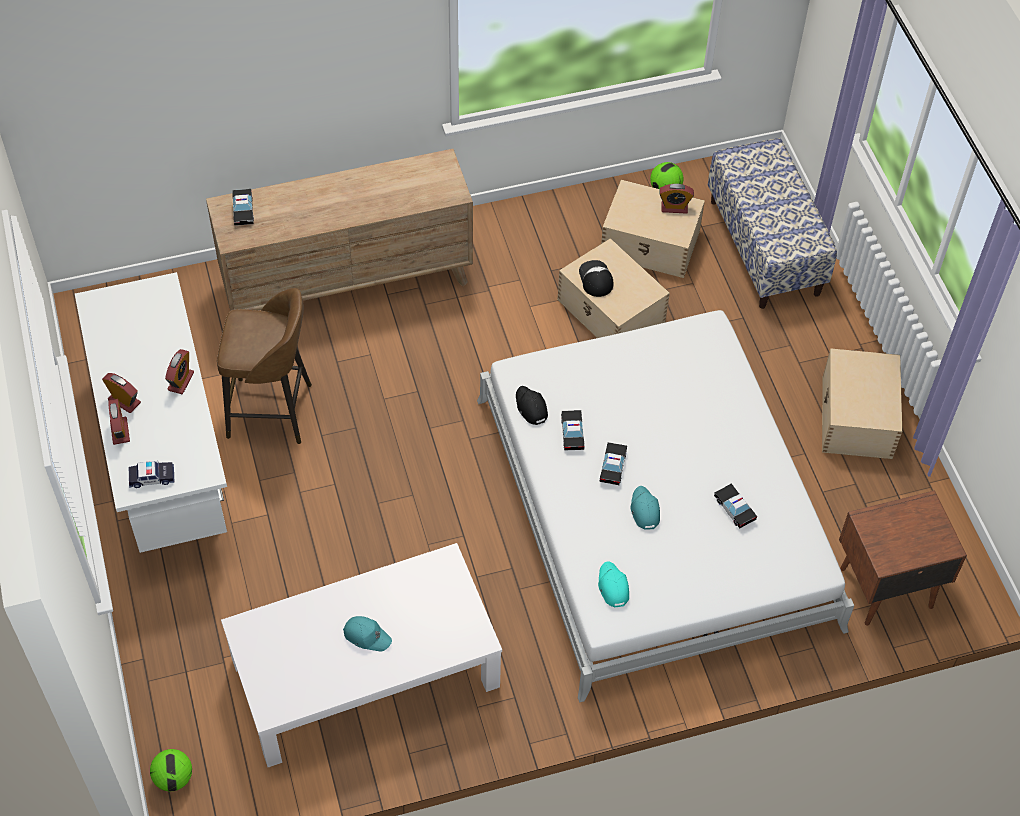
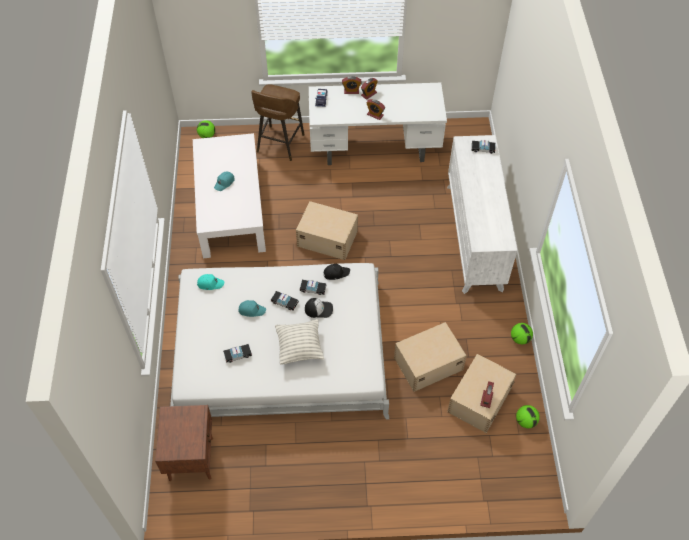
camera: 105 degrees right, 0 degrees up
brown dresser [206,149,473,311] -> white dresser [447,135,517,294]
brown stool [217,288,312,444] -> brown stool moved to [251,84,304,161]
cap [579,260,613,297] -> cap moved to [305,298,333,318]
bench [708,138,837,309] -> none
beige storage box [822,348,902,459] -> beige storage box moved to [296,201,358,260]
none -> pillow [275,319,324,365]
none -> football [511,323,533,344]

